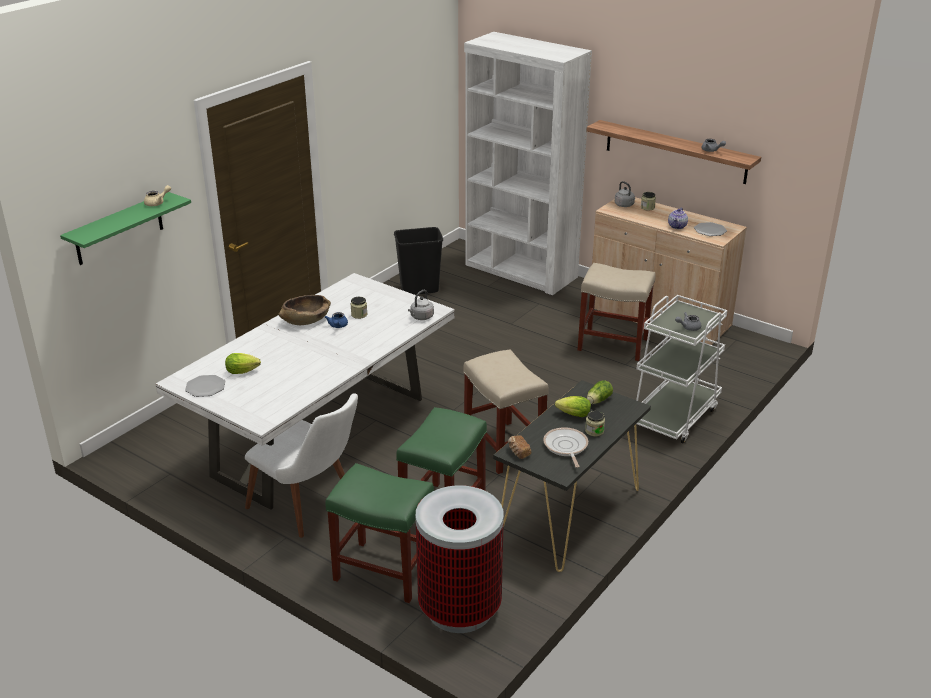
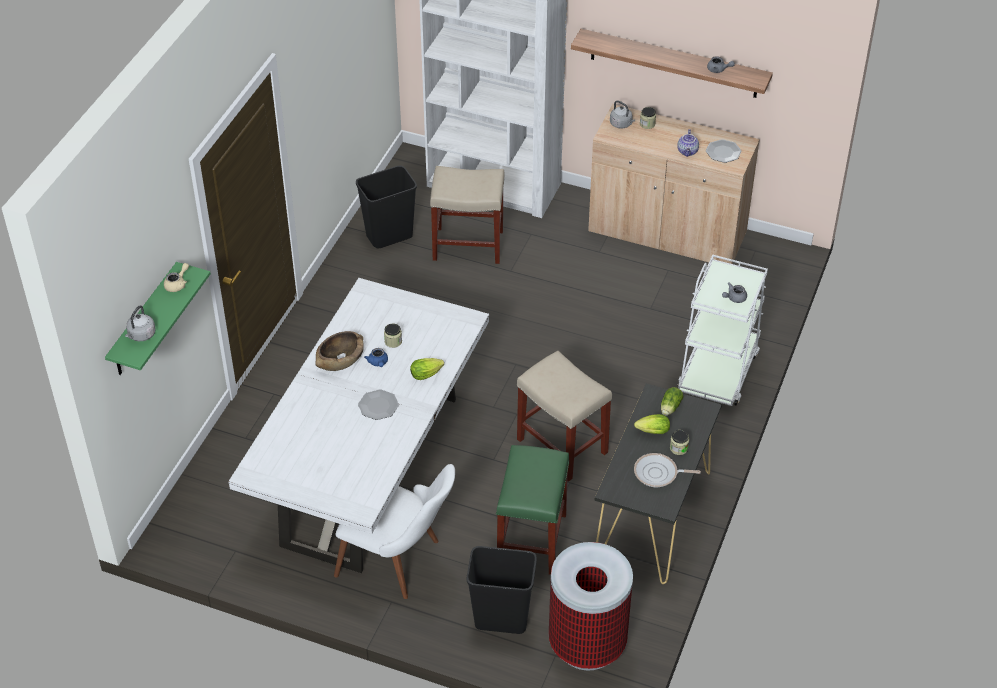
camera: 15 degrees left, 15 degrees up
plate [185,375,225,397] -> plate moved to [358,389,399,420]
lettuce [225,353,261,374] -> lettuce moved to [410,358,444,380]
green stool [325,463,434,603] -> black trash can [466,546,537,634]
grey kettle [408,290,434,320] -> grey kettle moved to [125,305,156,341]
bread [508,436,531,459] -> none
frying pan [543,427,588,468] -> frying pan turned 60 degrees counterclockwise [634,453,701,487]
beige stool [578,263,656,361] -> beige stool moved to [430,166,505,264]

